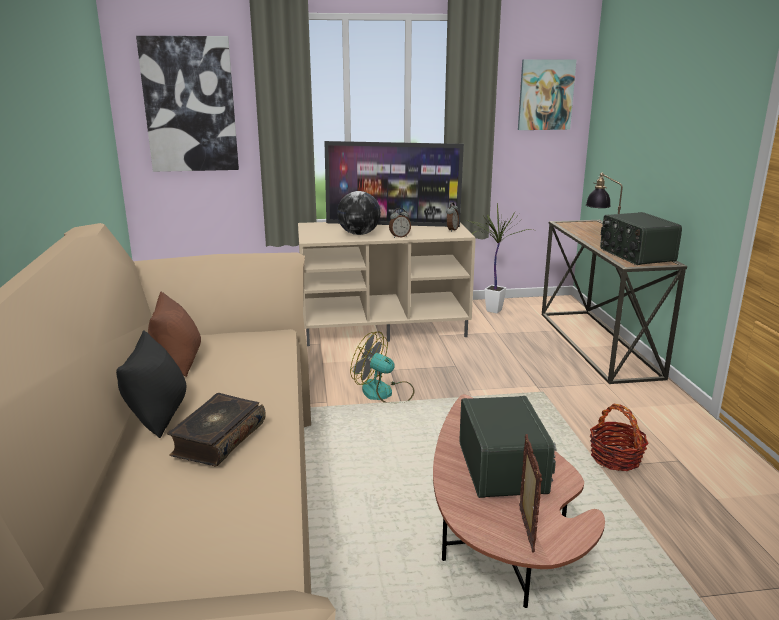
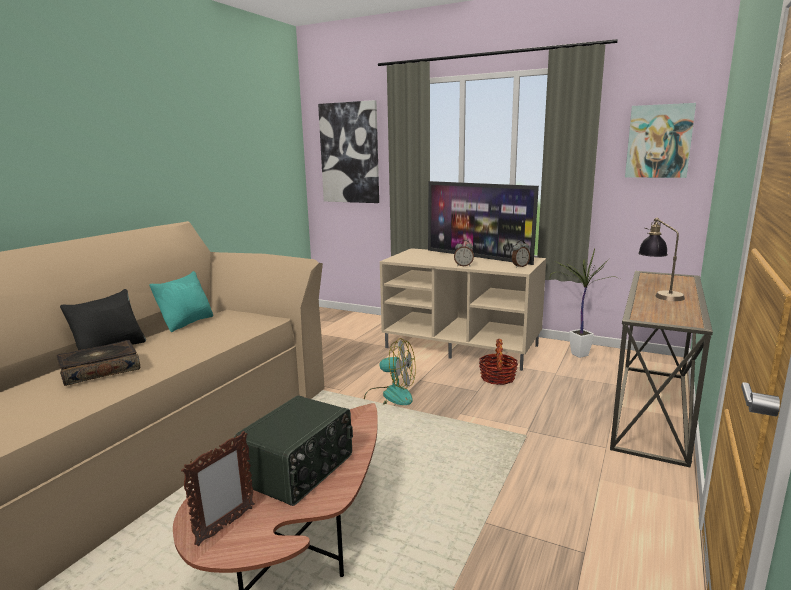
camera: 35 degrees right, 5 degrees down
brown pillow [148,291,201,377] -> turquoise pillow [150,271,213,332]
globe [337,191,381,235] -> none
fan [350,331,415,403] -> fan turned 135 degrees clockwise [364,338,416,405]
basket [590,404,649,471] -> basket moved to [479,339,518,385]
radio [600,212,682,265] -> none

